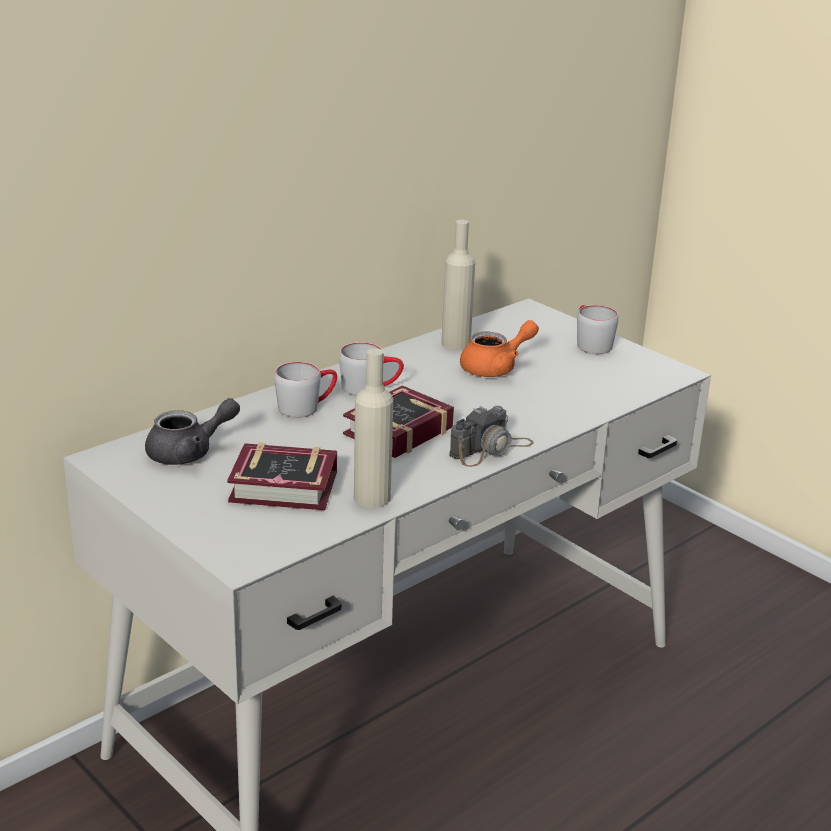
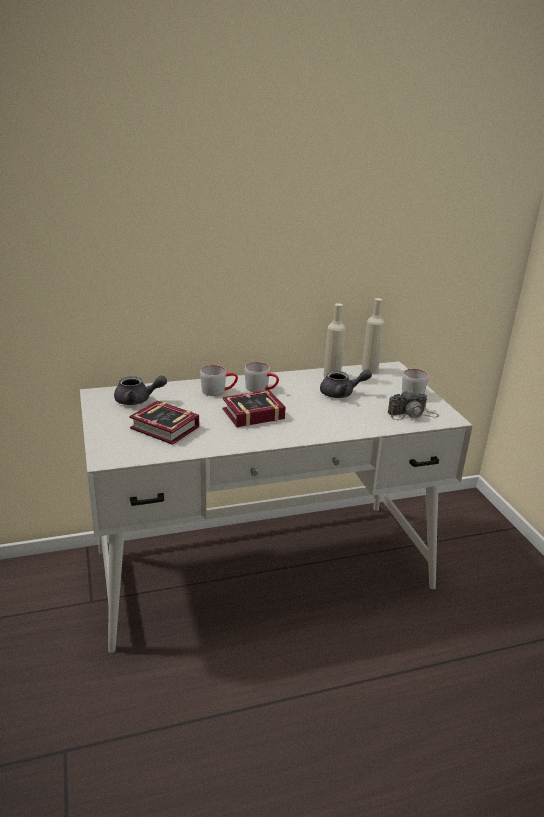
camera: 25 degrees right, 0 degrees up
beige bottle [354,348,393,508] -> beige bottle moved to [362,298,385,373]
camera [449,406,534,467] -> camera moved to [388,390,439,420]
orange teapot [460,320,539,377] -> grey teapot [320,369,372,398]

